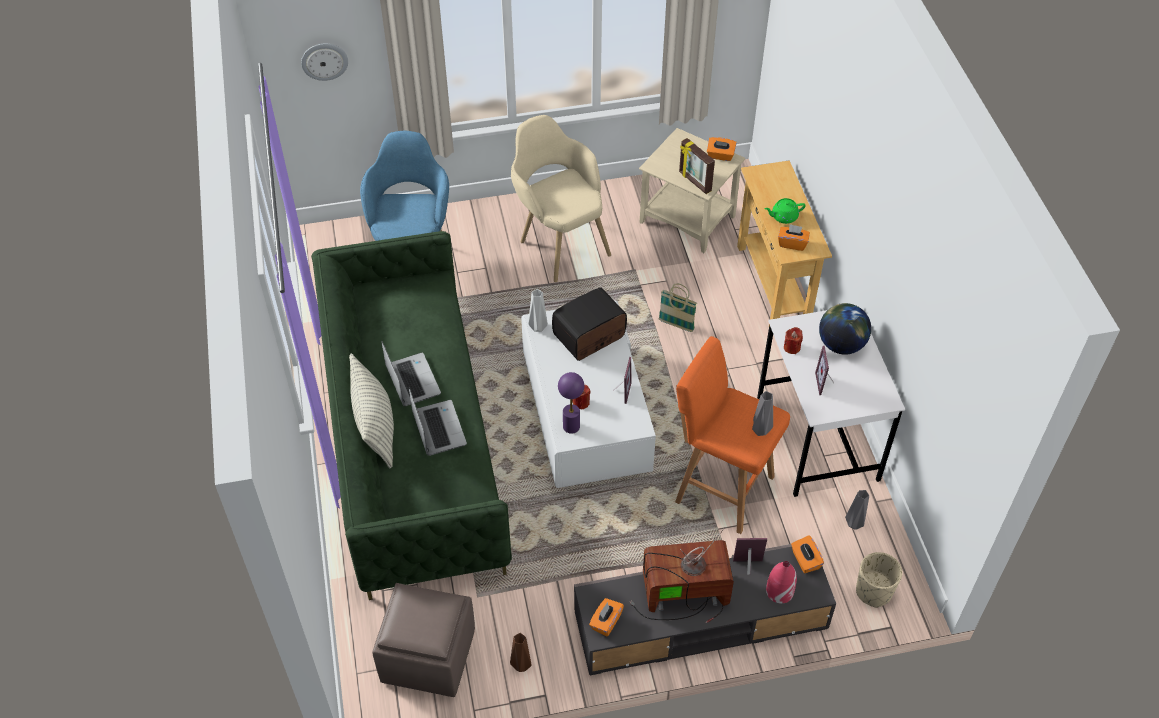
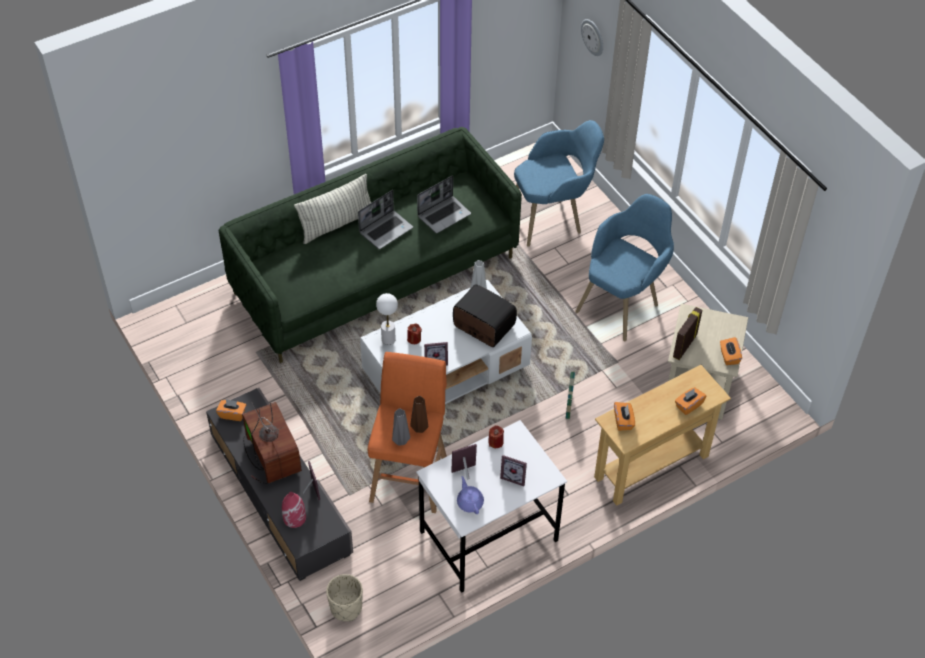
camera: 70 degrees right, 0 degrees up
brown ottoman [372,583,475,697] -> none
laptop [409,387,467,456] -> laptop moved to [417,175,471,233]
brown vase [510,633,532,672] -> brown vase moved to [410,396,428,433]
beige armchair [511,115,611,282] -> blue armchair [575,194,674,341]
purple table lamp [558,372,584,434] -> white table lamp [376,293,398,345]
green teapot [765,198,806,224] -> none
orange tissue box [791,535,824,573] -> orange tissue box moved to [675,387,707,415]
globe [819,303,871,355] -> picture frame [500,455,527,487]
grey vase [845,490,869,530] -> none
none -> purple teapot [457,476,484,514]

